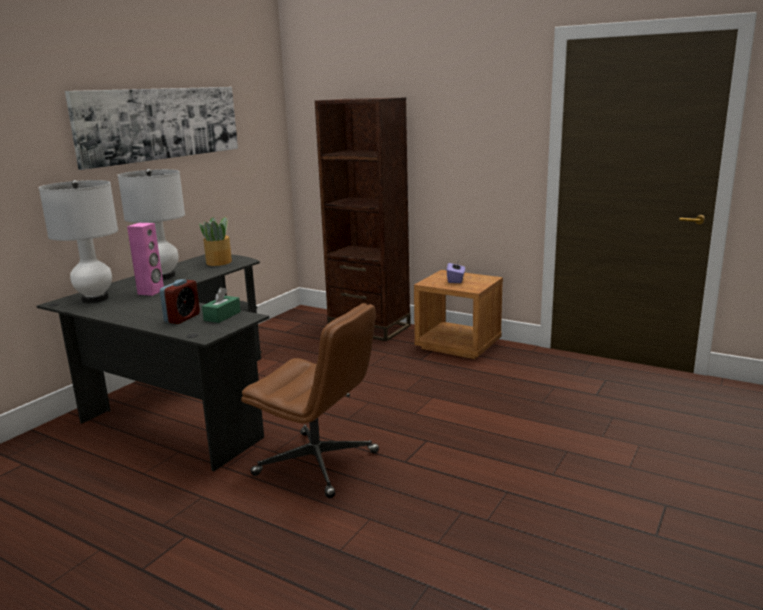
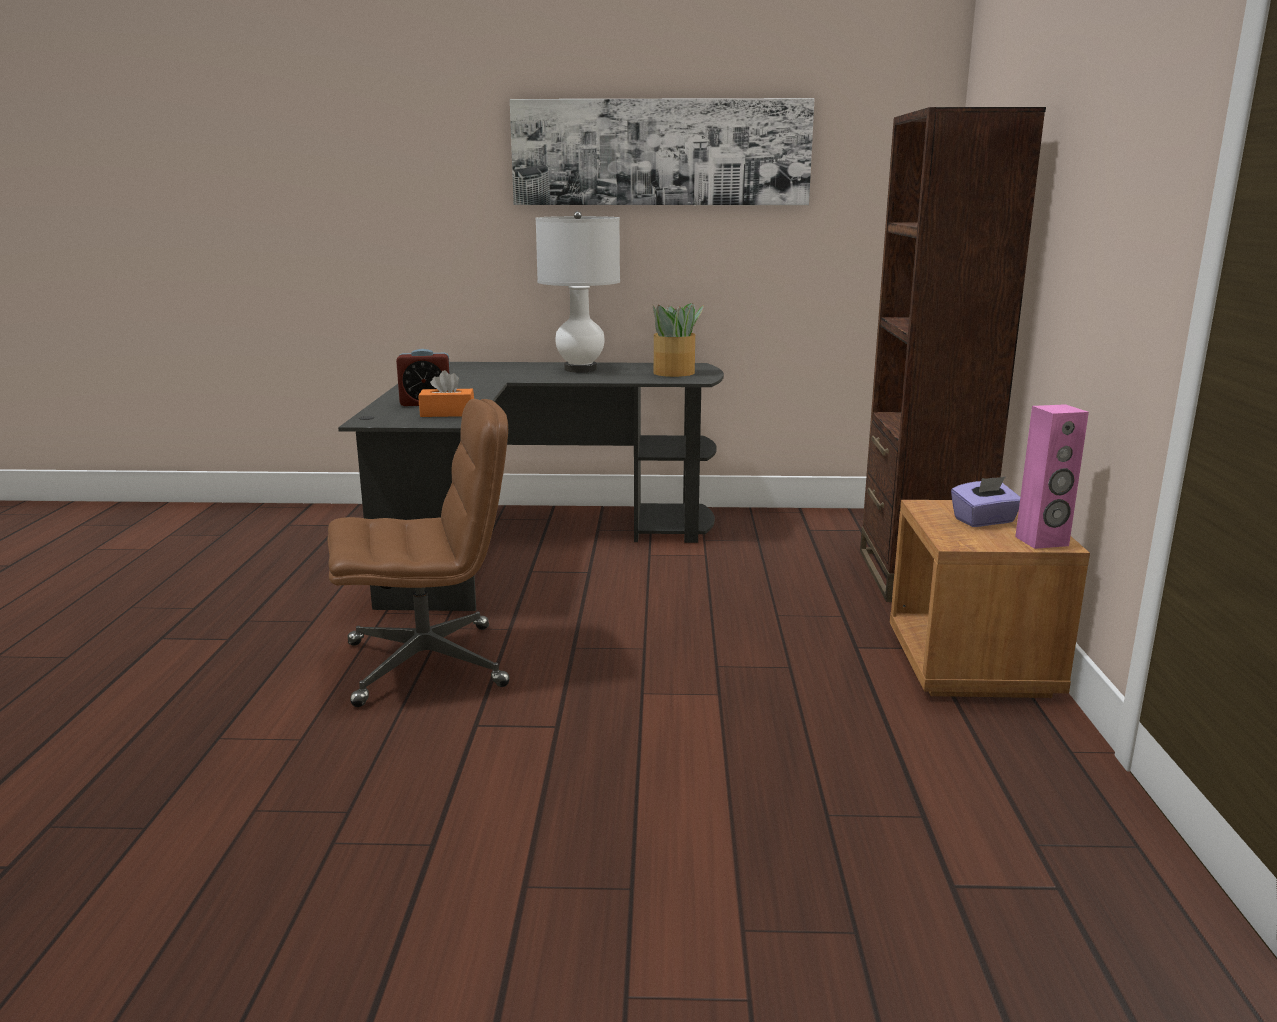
camera: 60 degrees right, 0 degrees up
white table lamp [39,180,118,303] -> none
pink speaker [127,223,164,296] -> pink speaker moved to [1015,404,1089,549]
green tissue box [202,287,241,323] -> orange tissue box [418,370,474,417]
brown office chair [241,303,379,498] -> brown office chair turned 105 degrees counterclockwise [327,399,510,707]

